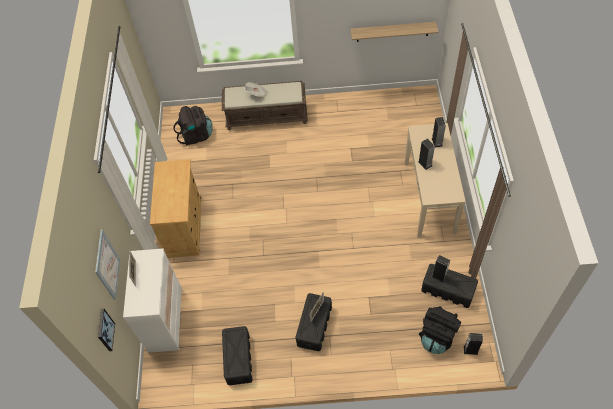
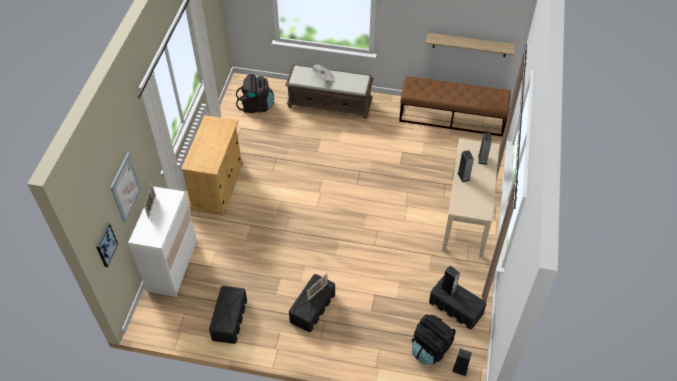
camera: 10 degrees right, 5 degrees down
none -> brown bench [399,76,511,137]

